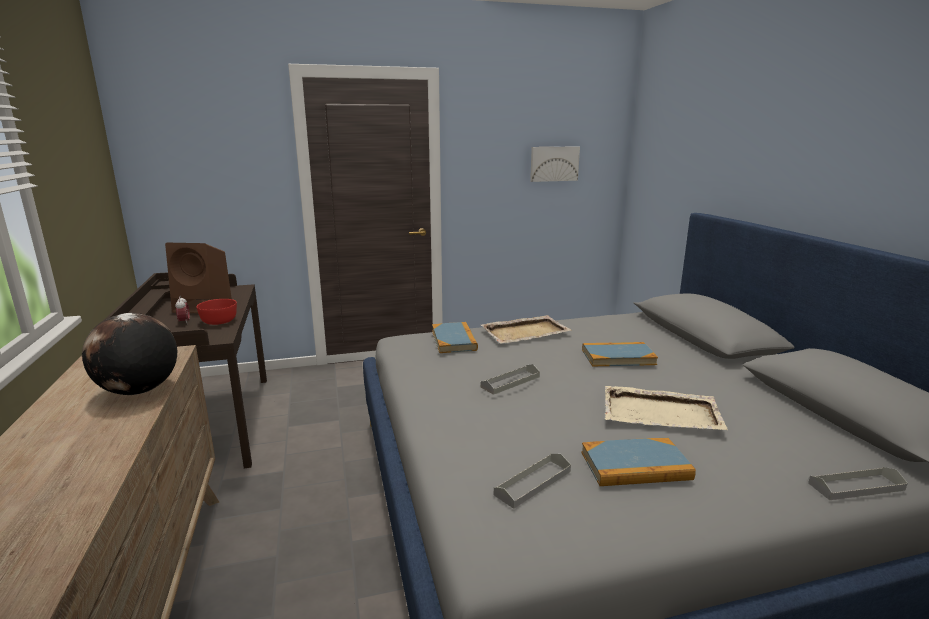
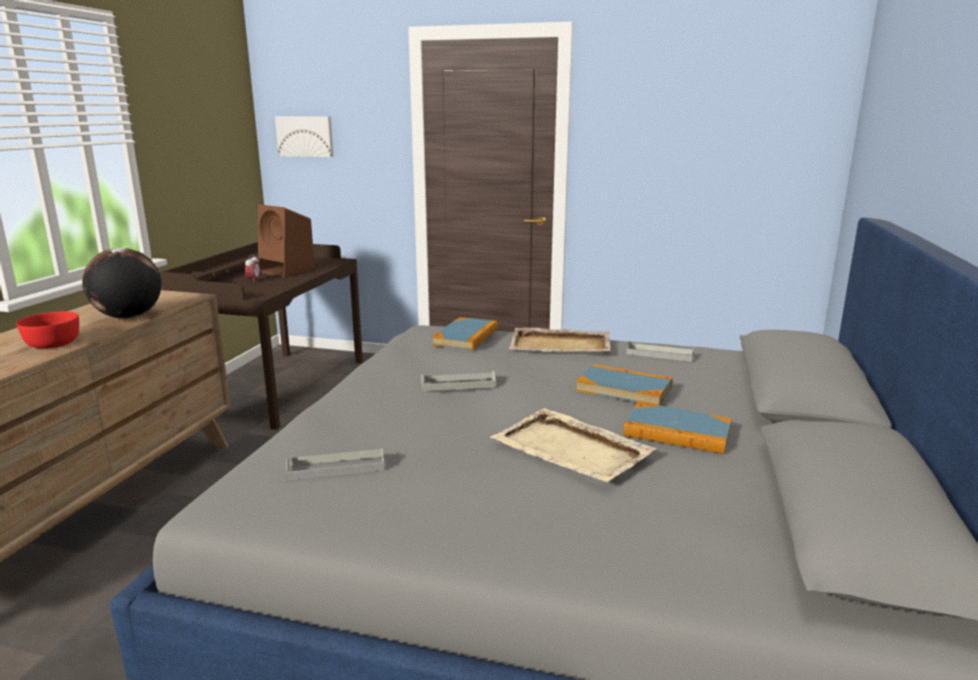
camera: 30 degrees right, 0 degrees up
red bowl [197,299,237,325] -> red bowl moved to [16,312,79,349]
picture [530,146,580,182] -> picture moved to [275,116,333,157]
book [581,438,696,486] -> book moved to [623,402,732,454]
grey tray [808,467,908,500] -> grey tray moved to [626,341,694,362]

